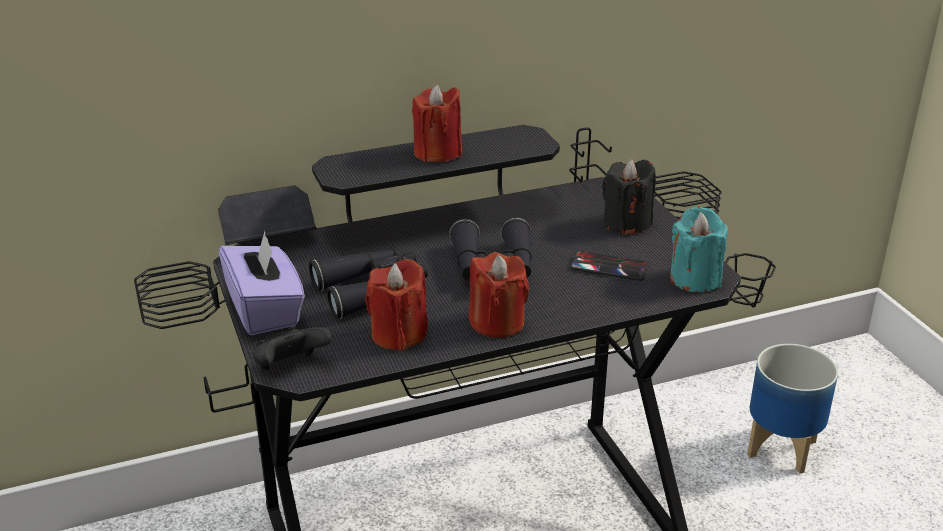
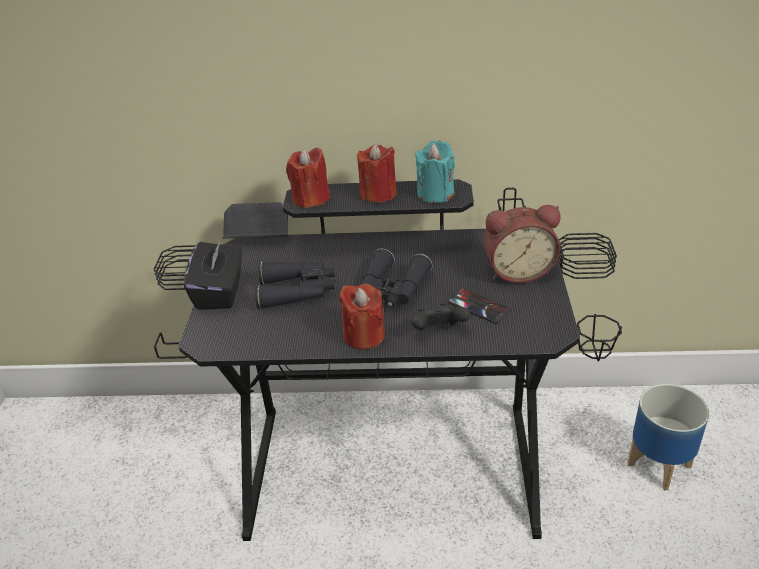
camera: 25 degrees right, 5 degrees up
purple tissue box [218,231,305,336] -> black tissue box [184,238,242,310]
black game controller [252,326,332,370] -> black game controller moved to [411,303,470,330]
red candle [365,259,428,351] -> red candle moved to [286,148,330,208]
black candle [602,159,656,235] -> alarm clock [483,205,560,283]
turquoise candle [670,207,728,292] -> turquoise candle moved to [415,140,455,203]

